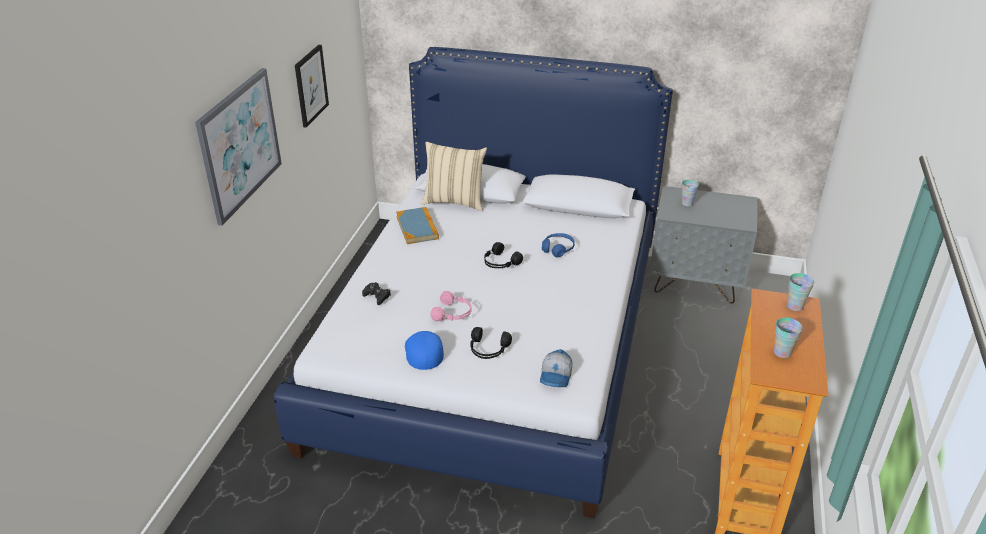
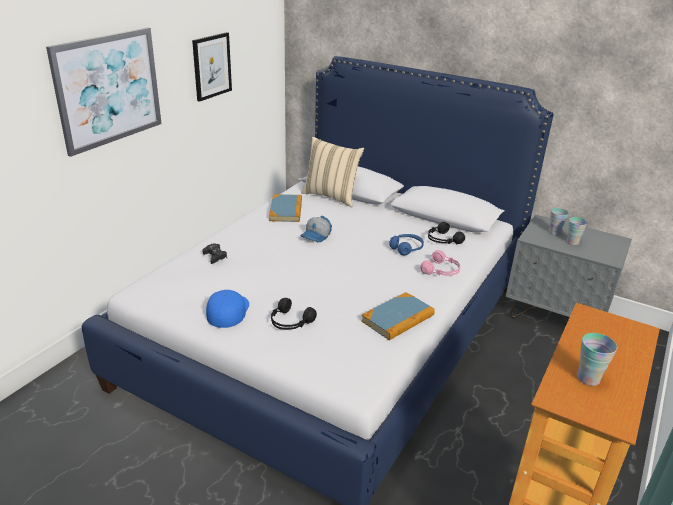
camera: 15 degrees right, 5 degrees down
pink headphones [430,291,472,321] -> pink headphones moved to [420,250,460,276]
black headphones [484,242,523,268] -> black headphones moved to [428,222,465,244]
cap [540,349,572,387] -> cap moved to [300,216,332,242]
cup [787,273,814,311] -> cup moved to [567,217,587,245]
none -> book [361,292,435,340]

